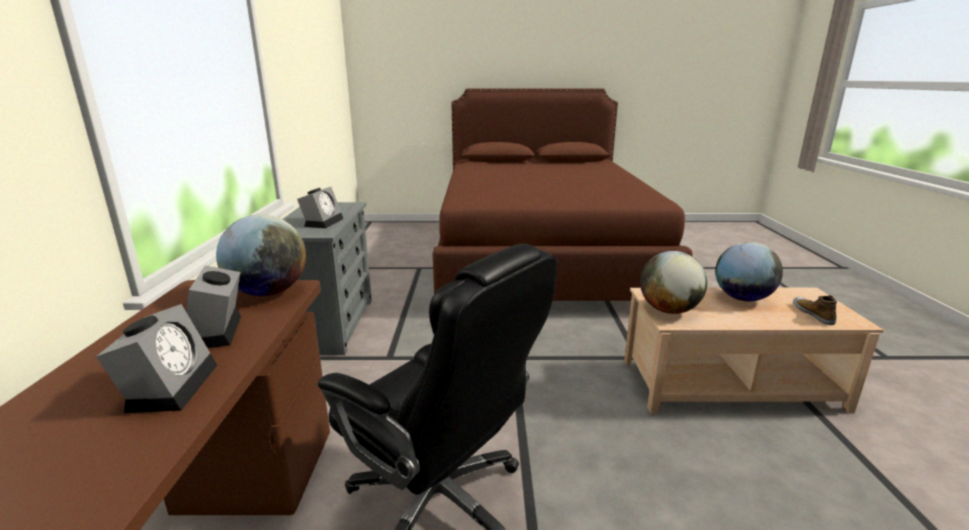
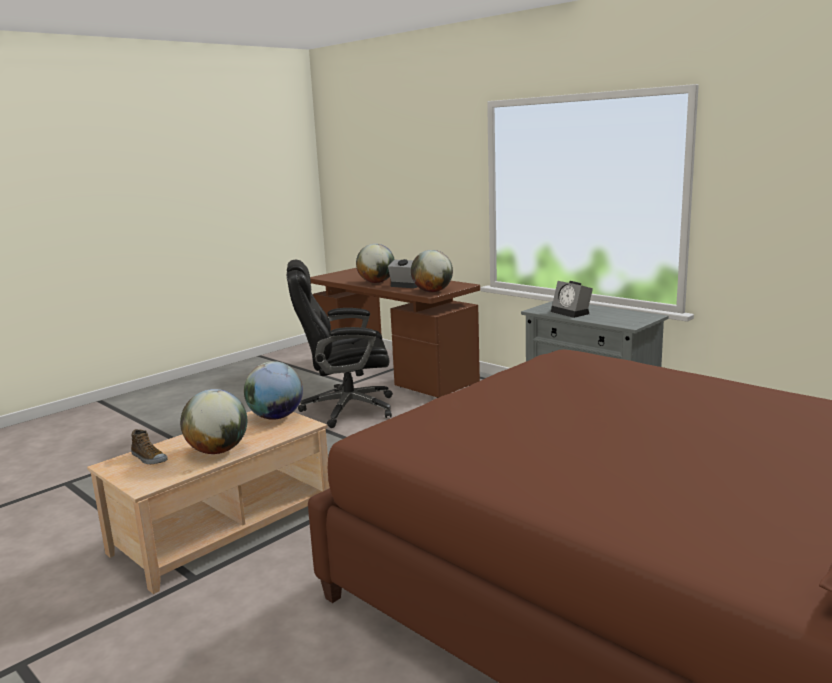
camera: 135 degrees right, 5 degrees down
alarm clock [96,304,217,413] -> globe [356,244,395,283]

